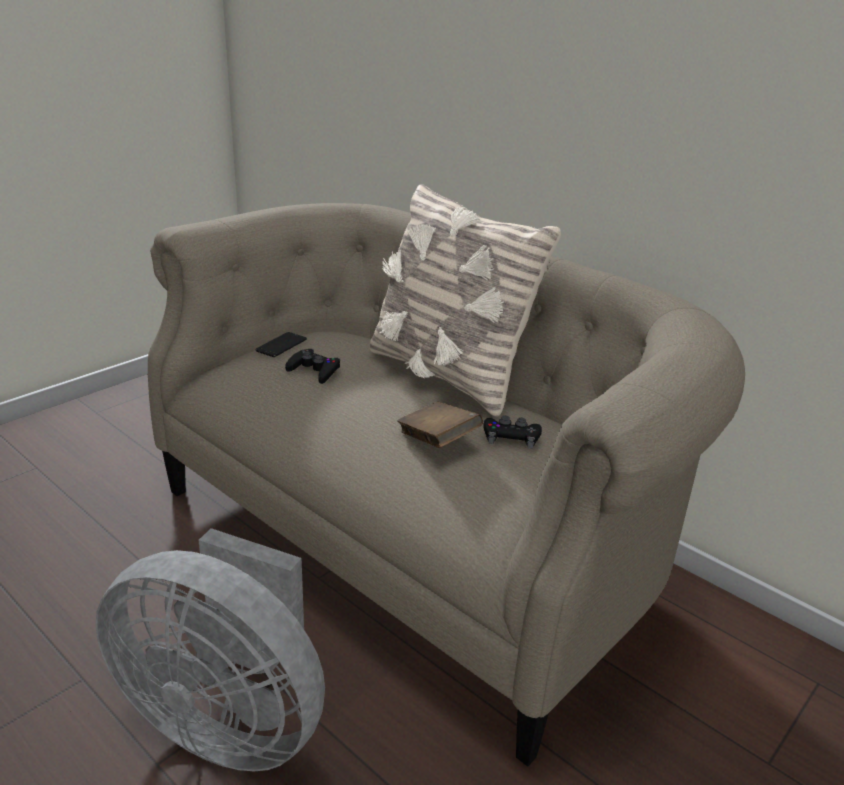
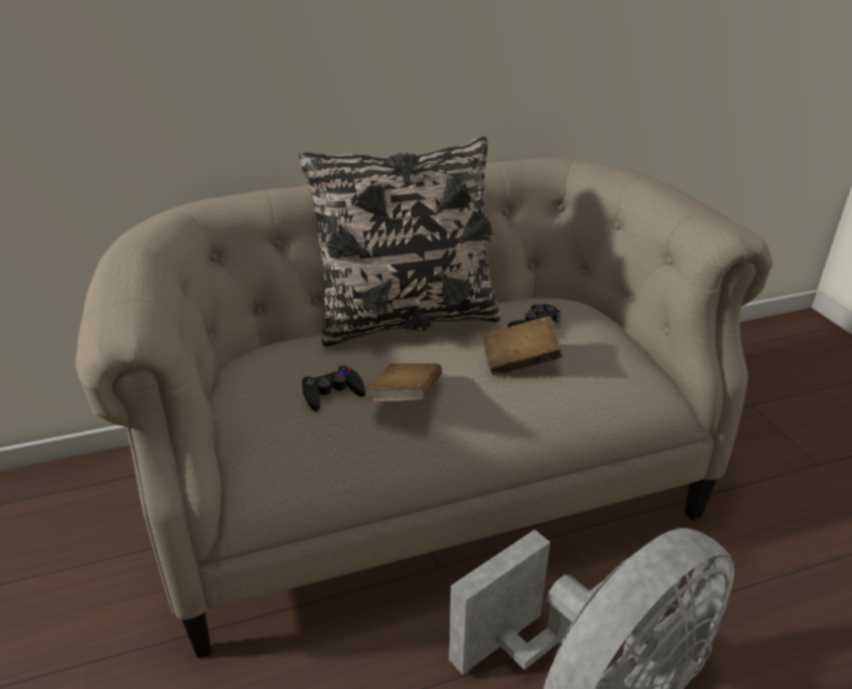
camera: 60 degrees left, 5 degrees up
phone [256,332,307,357] -> none
beige pillow [370,184,561,417] -> black pillow [299,136,500,347]
none -> brown book [367,363,442,402]

